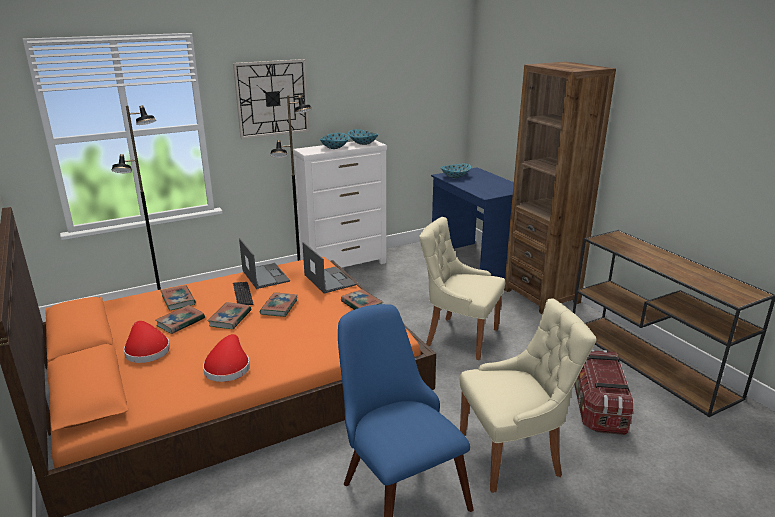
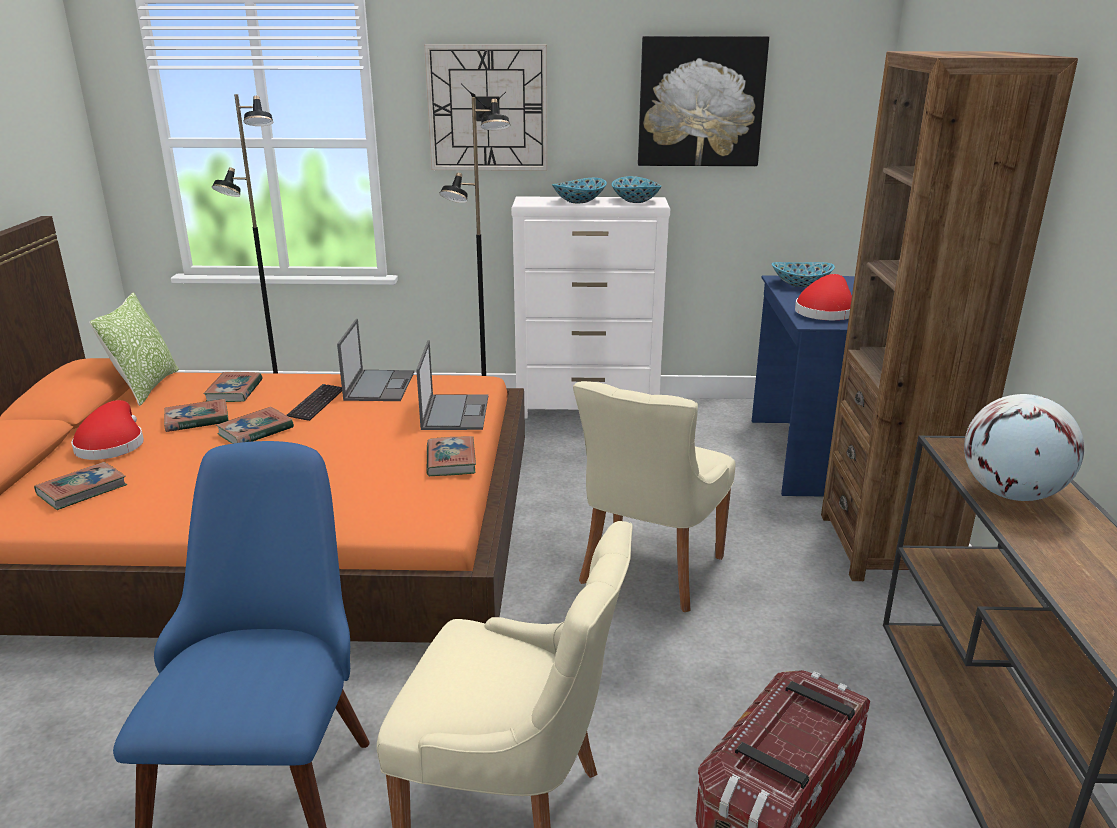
camera: 30 degrees right, 0 degrees up
red hat [203,334,250,382] -> red hat moved to [795,274,852,320]
book [260,293,298,317] -> book moved to [34,462,127,510]
beige chair [419,217,505,360] -> beige chair turned 120 degrees counterclockwise [573,381,736,612]
none -> pillow [89,292,179,406]
none -> picture [638,36,769,166]
none -> globe [964,394,1084,501]

